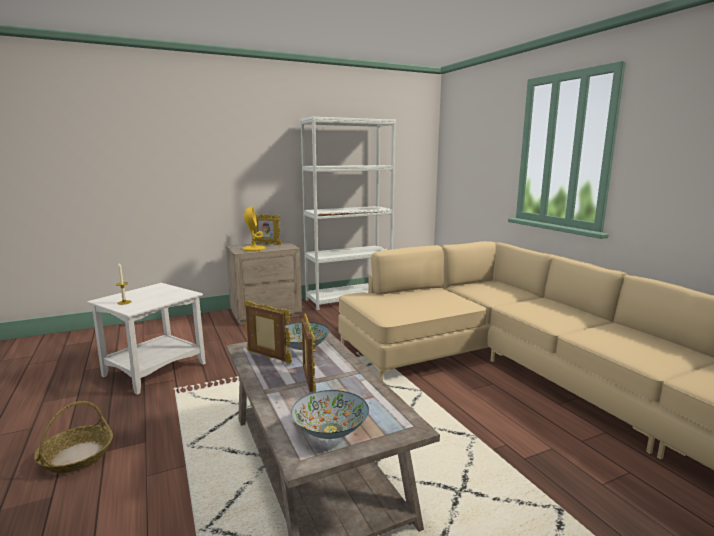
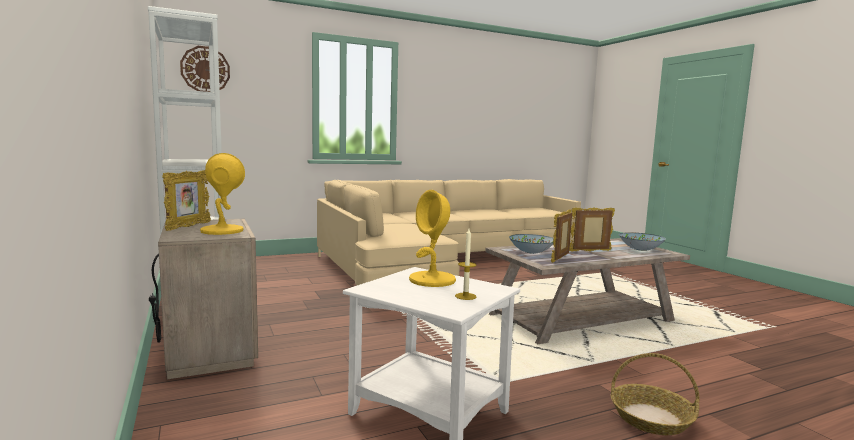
camera: 90 degrees left, 5 degrees down
none -> wall clock [180,46,230,92]
none -> yellow table lamp [409,190,456,287]

